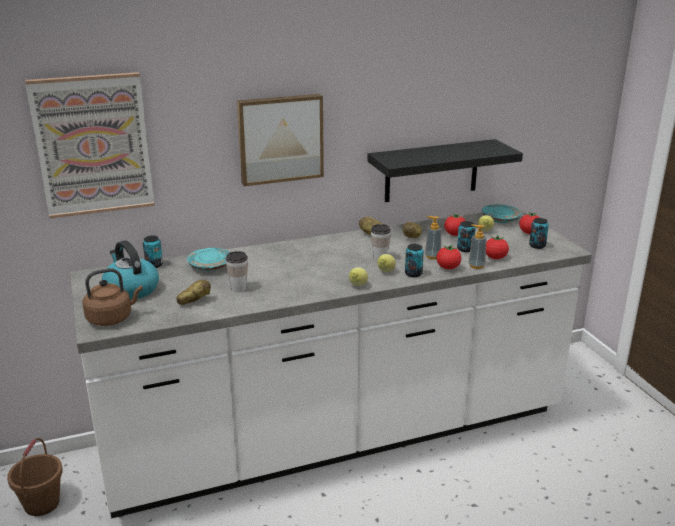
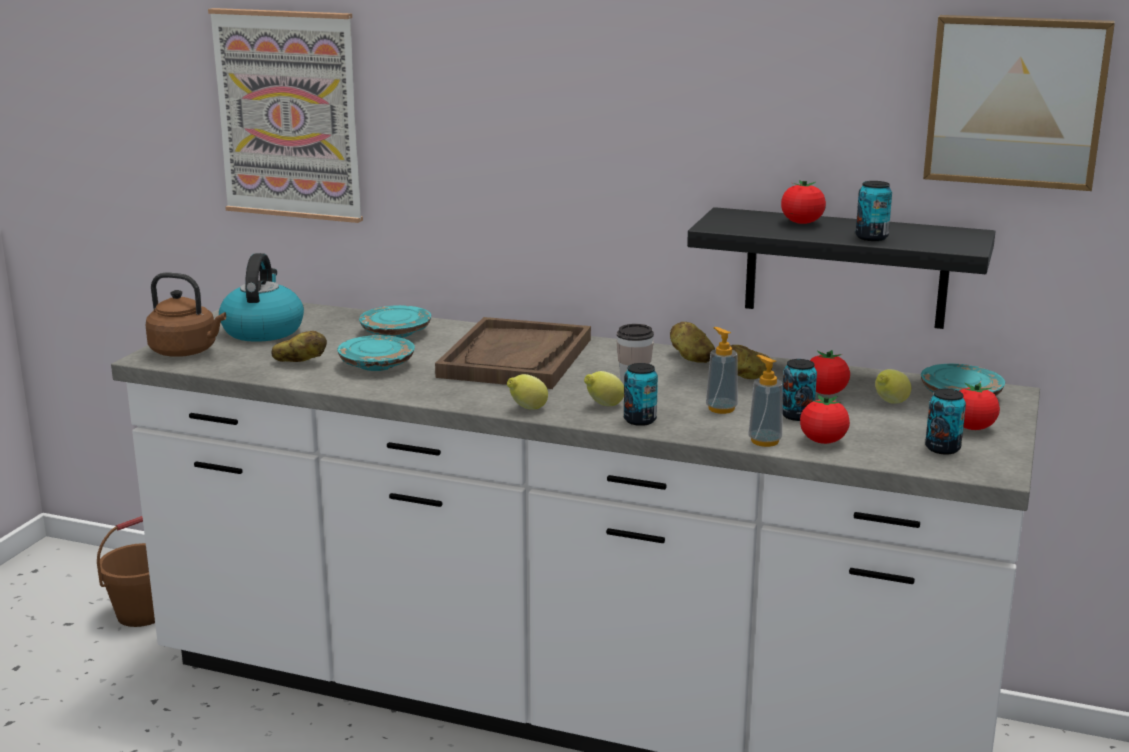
camera: 40 degrees right, 5 degrees down
can [143,236,163,268] -> can moved to [856,181,892,241]
cup [226,251,248,292] -> turquoise plate [337,335,415,371]
picture [237,94,324,186] -> picture moved to [923,15,1115,191]
tomato [437,245,461,269] -> tomato moved to [781,180,826,224]
none -> brown tray [435,317,591,389]

